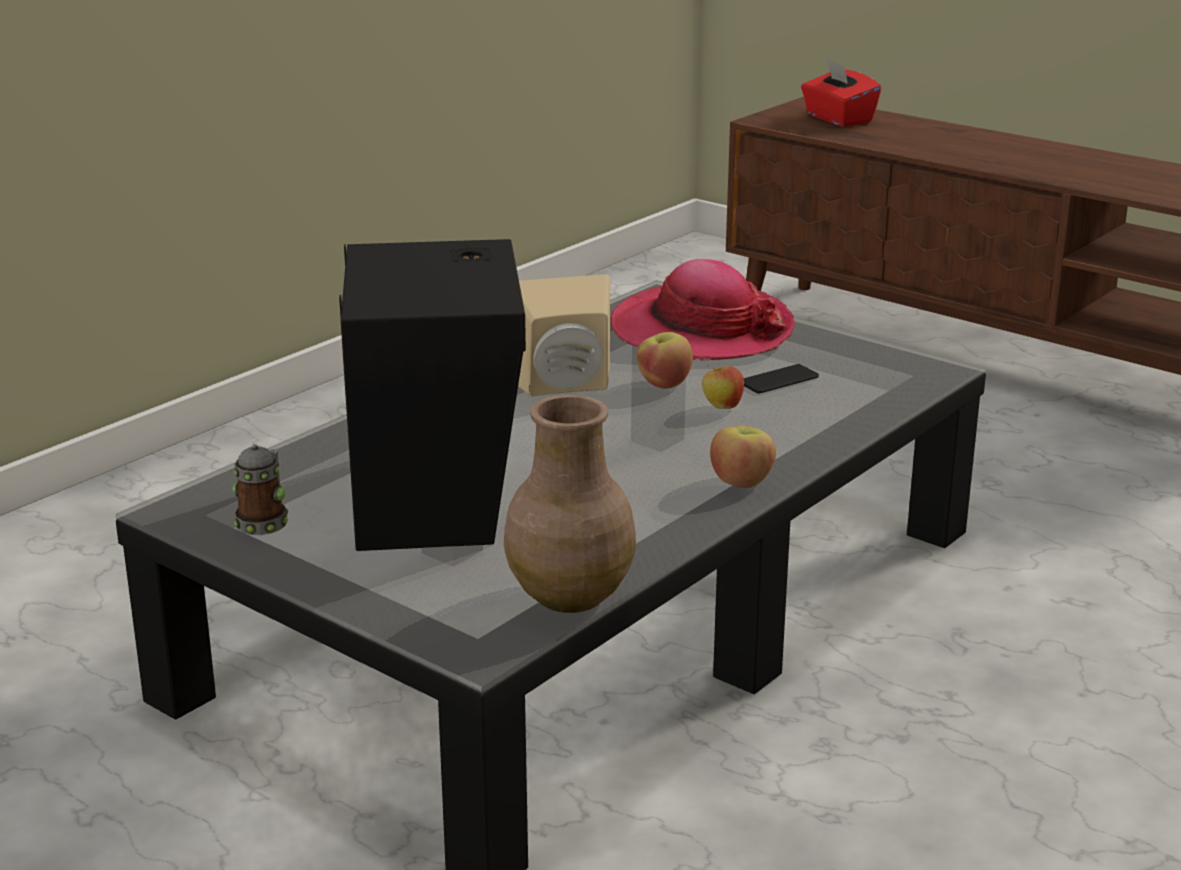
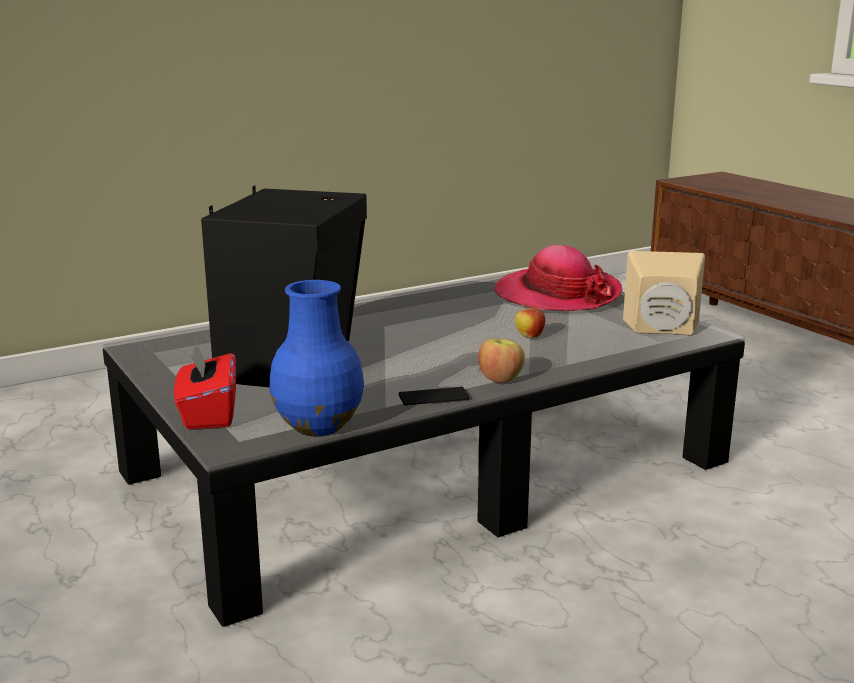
camera: 20 degrees right, 5 degrees down
mug [232,444,288,535] -> none
brown vase [504,395,636,613] -> blue vase [269,280,364,436]
beige speaker [518,274,610,396] -> beige speaker moved to [623,251,705,335]
apple [637,332,693,389] -> none
phone [744,364,819,394] -> phone moved to [399,386,470,405]
red tissue box [801,59,882,127] -> red tissue box moved to [174,342,236,429]

